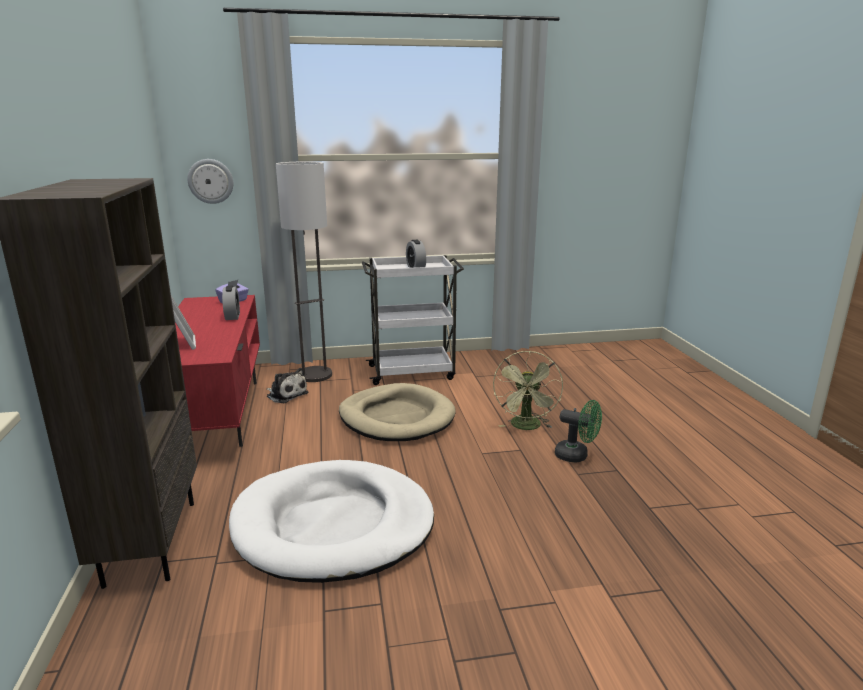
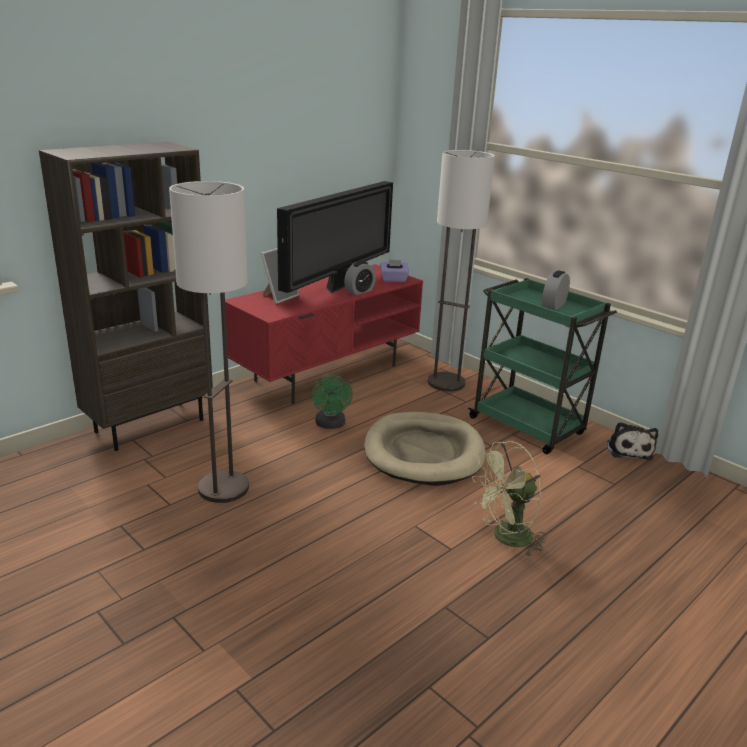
camera: 55 degrees right, 5 degrees up
wall clock [187,159,233,204] -> none
white dog bed [229,460,434,583] -> floor lamp [169,181,249,503]
plush toy [267,368,308,404] -> plush toy moved to [607,422,658,460]
white cart [362,255,464,385] -> green cart [467,278,617,454]
green fan [555,400,602,463] -> green fan moved to [311,376,353,429]
none -> television [277,181,393,293]

